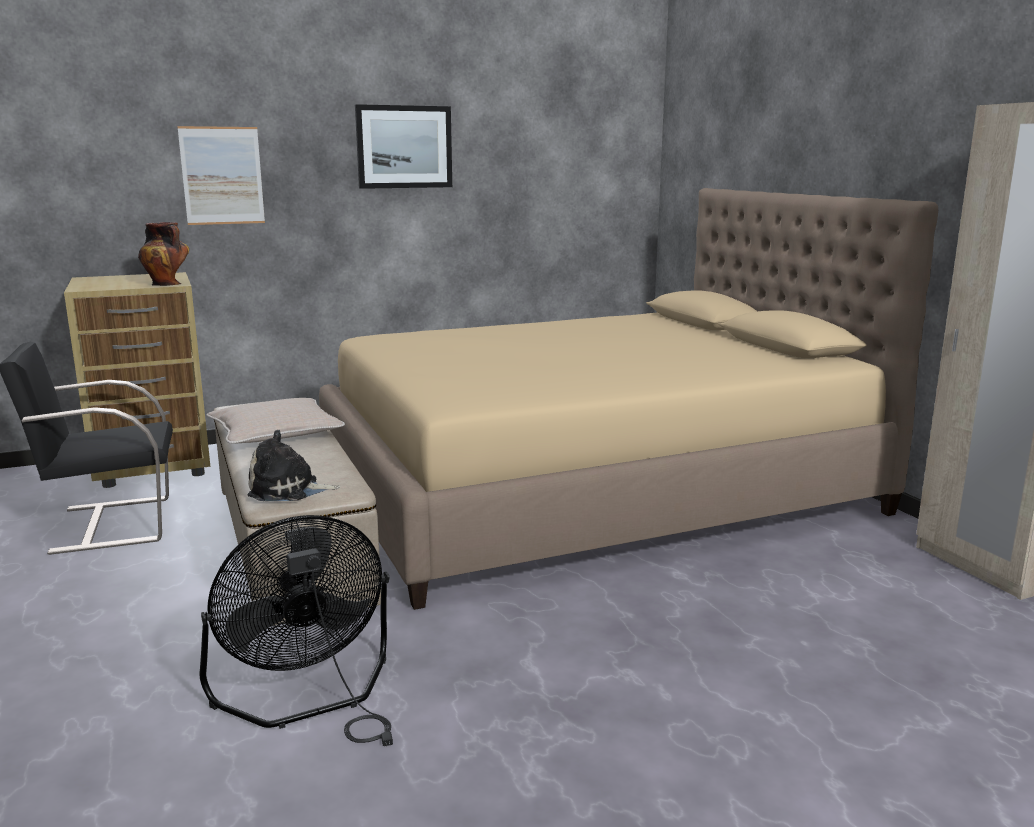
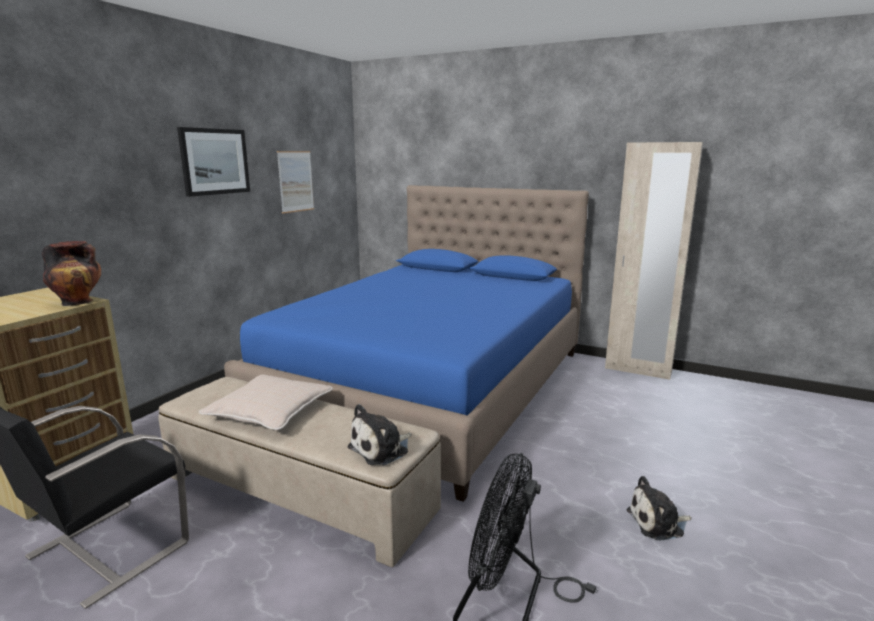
camera: 40 degrees left, 0 degrees up
picture [177,126,265,225] -> picture moved to [277,151,314,214]
beige bed [319,188,938,610] -> blue bed [224,185,589,502]
none -> plush toy [627,476,692,540]

